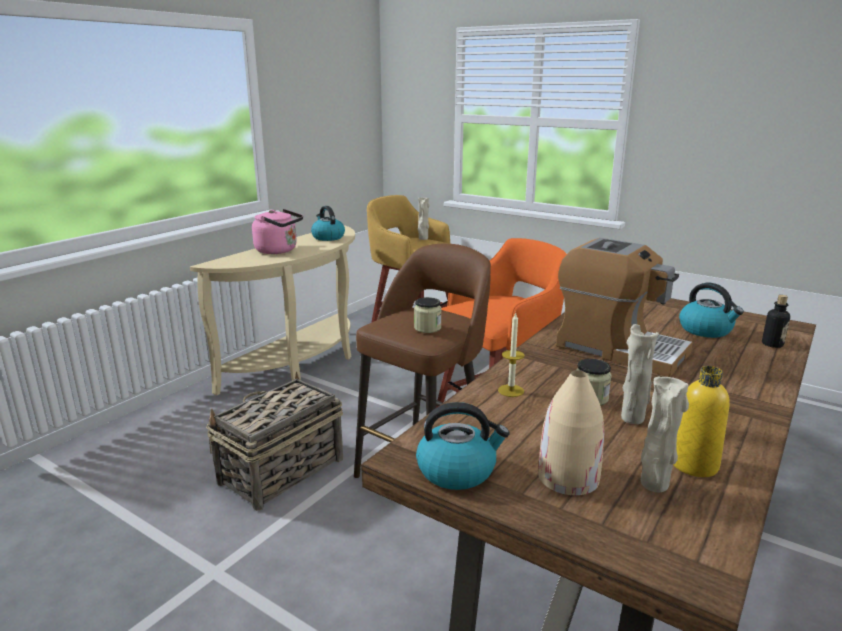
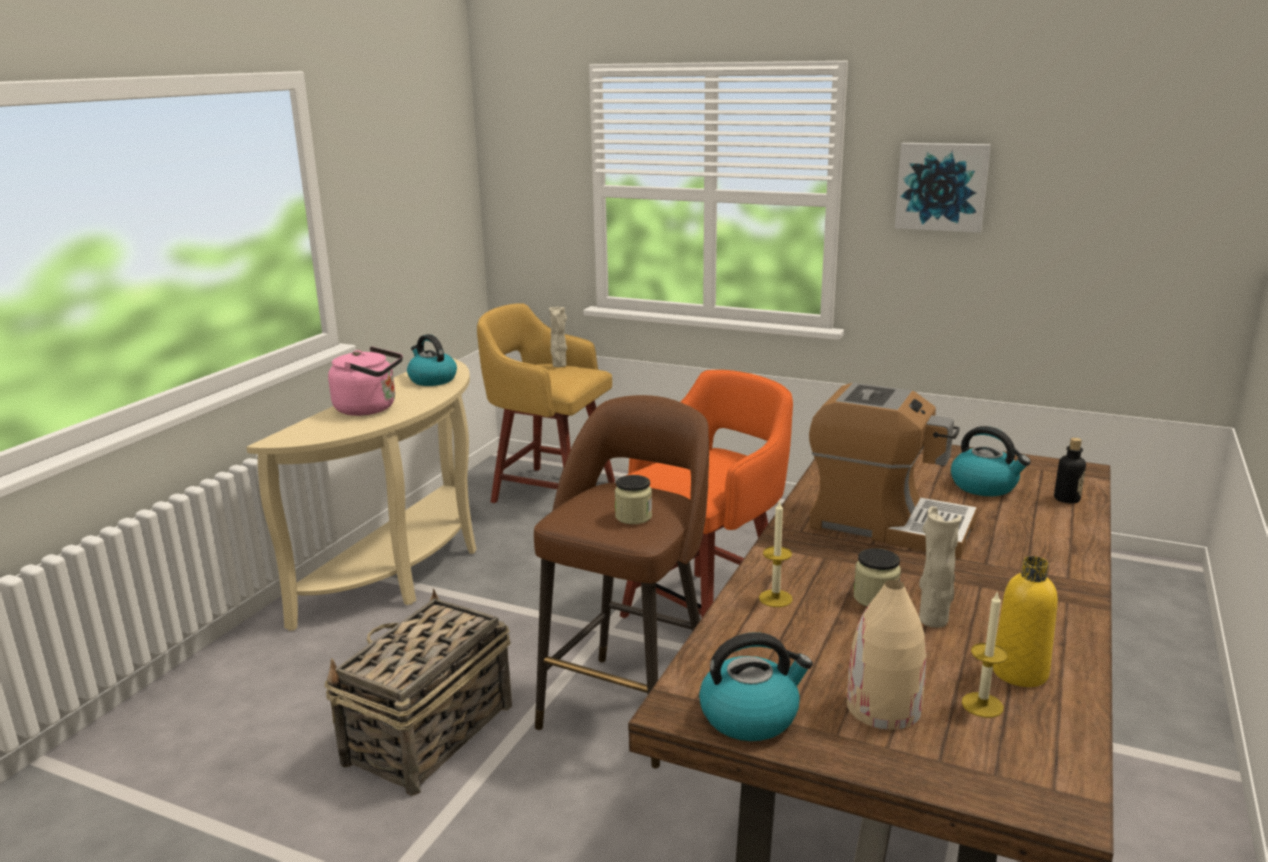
camera: 10 degrees left, 0 degrees up
beige vase [641,376,689,492] -> candle [962,591,1008,718]
none -> picture [895,143,991,233]

